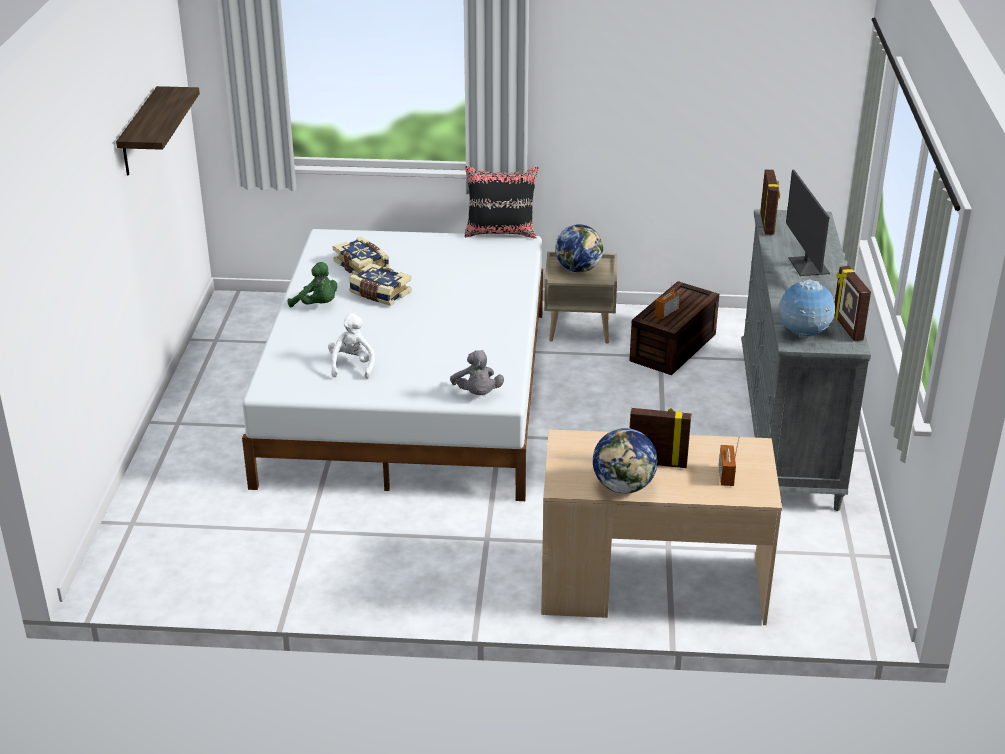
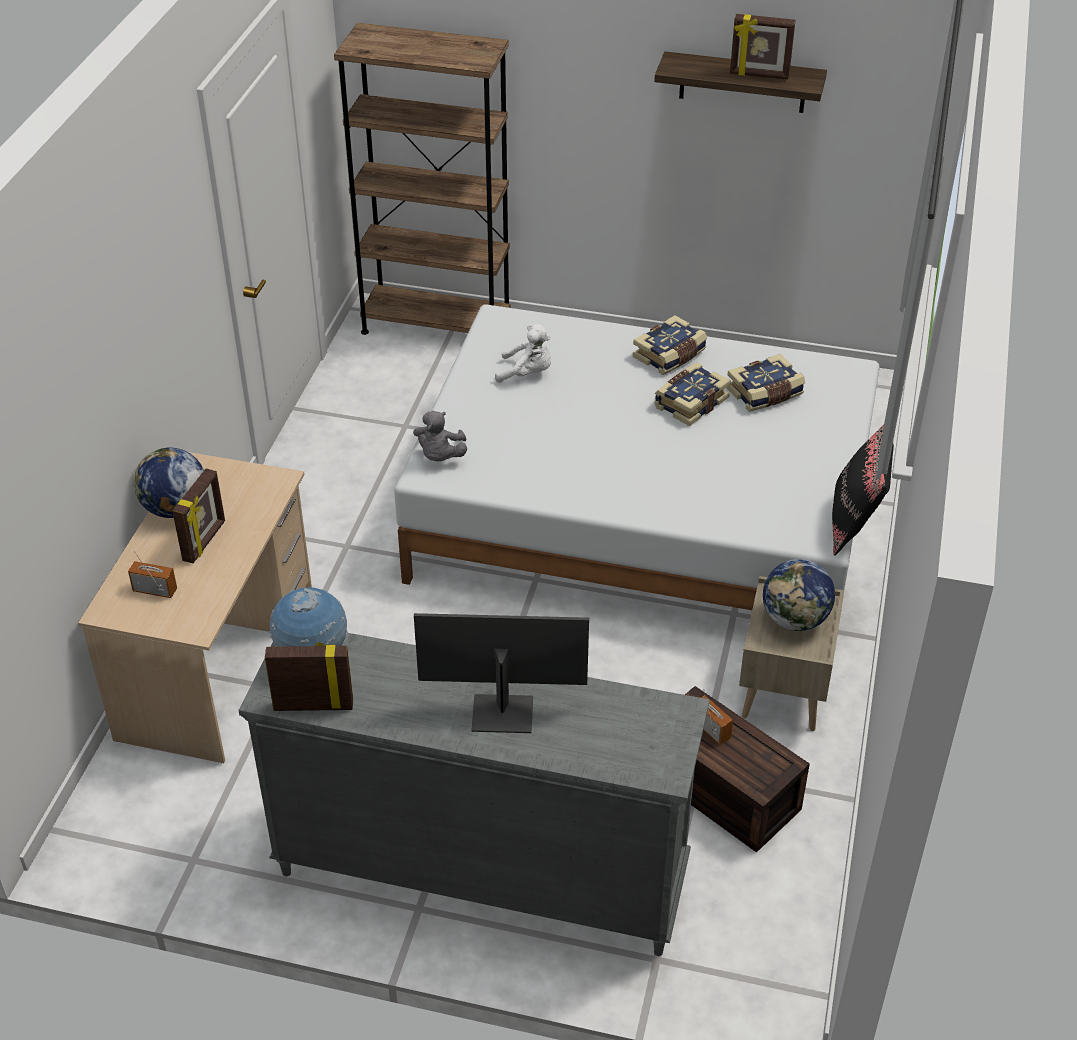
camera: 100 degrees right, 10 degrees up
green plush toy [288,262,337,308] -> book [633,315,707,375]
grey plush toy [450,350,504,395] -> grey plush toy turned 75 degrees counterclockwise [413,411,467,461]
picture frame [760,169,780,235] -> picture frame moved to [730,14,795,79]
none -> brown bookcase [334,23,511,335]

